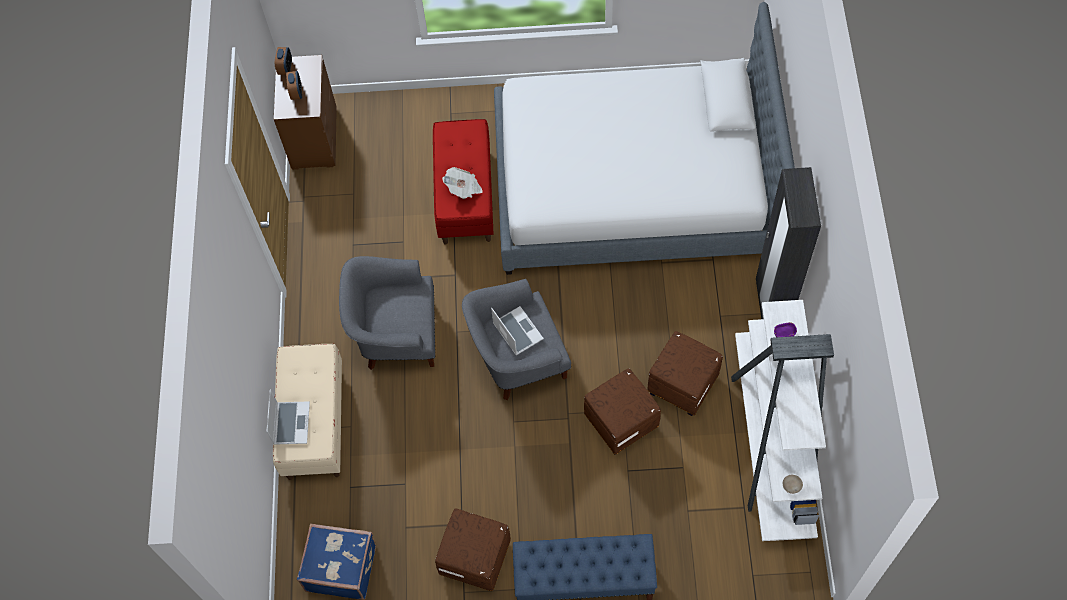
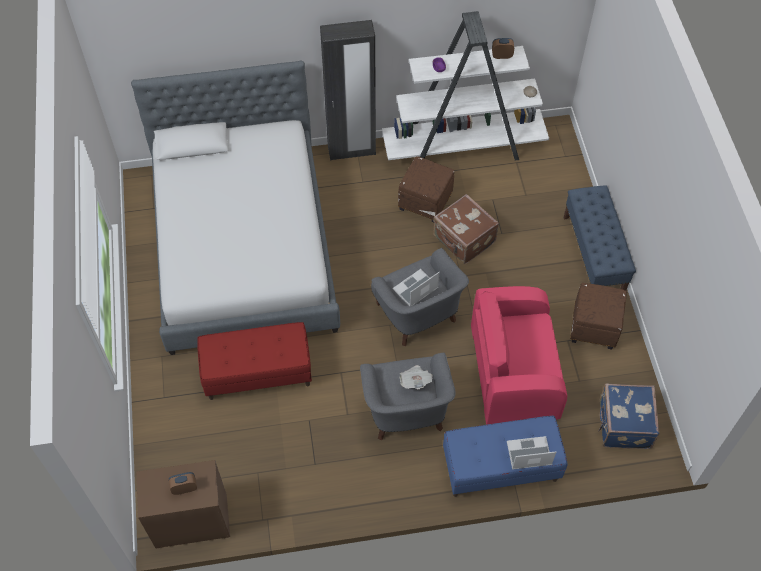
camera: 100 degrees left, 5 degrees down
beige bench [273,344,342,480] -> blue bench [443,416,567,497]
alarm clock [275,47,292,75] -> alarm clock moved to [492,38,514,59]
newspaper [442,167,483,199] -> newspaper moved to [400,365,433,389]
brown ottoman [584,369,661,455] -> brown suitcase [433,194,499,264]
none -> pink armchair [471,286,567,425]

